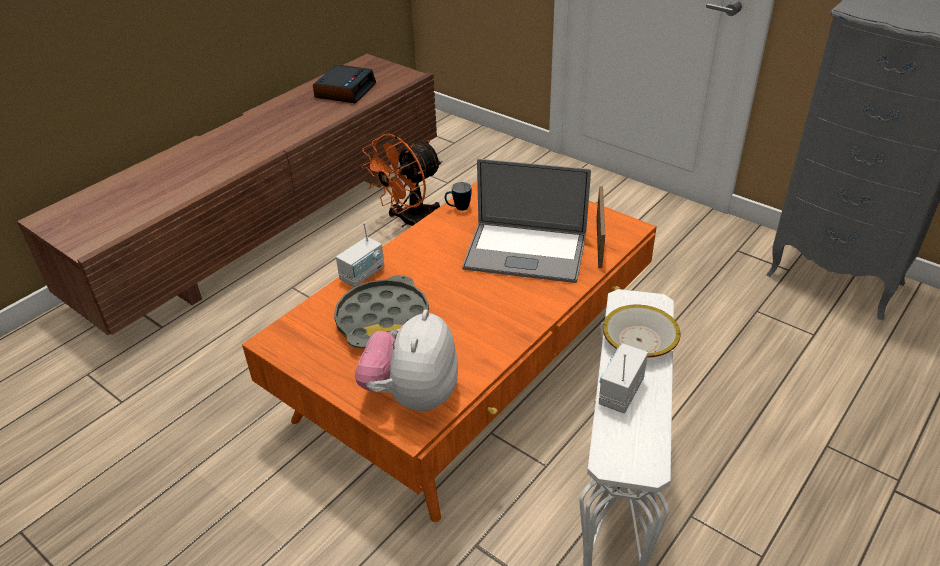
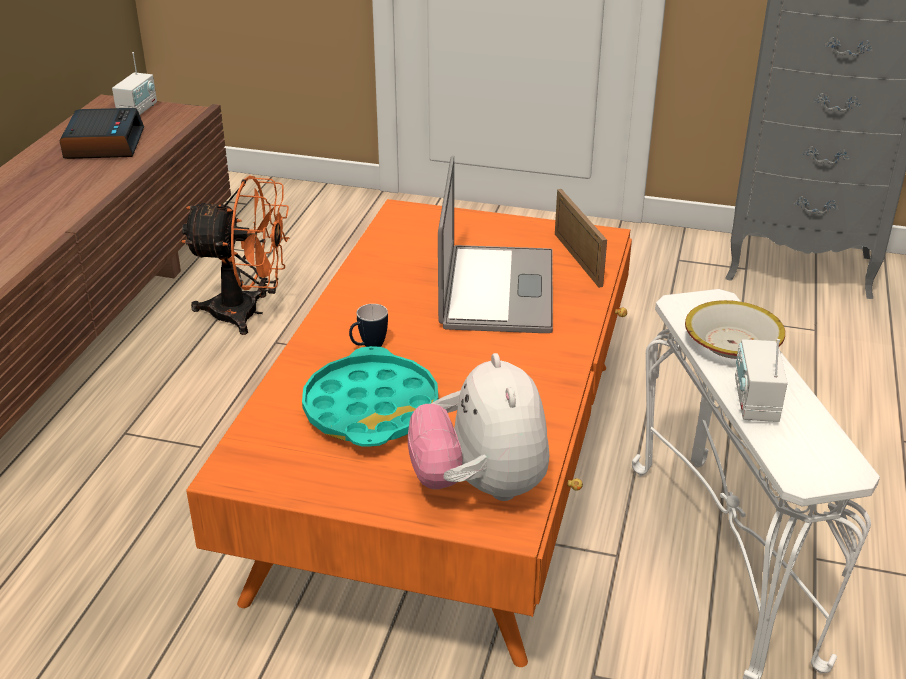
camera: 25 degrees left, 5 degrees down
grey tray [334,275,429,349] -> turquoise tray [302,346,438,447]
radio [336,223,384,287] -> radio moved to [112,52,157,115]
orange fan [361,134,442,227] -> orange fan turned 105 degrees counterclockwise [181,176,289,335]
mug [445,182,472,211] -> mug moved to [349,304,388,347]
laptop [462,159,591,283] -> laptop turned 75 degrees counterclockwise [438,155,553,333]

